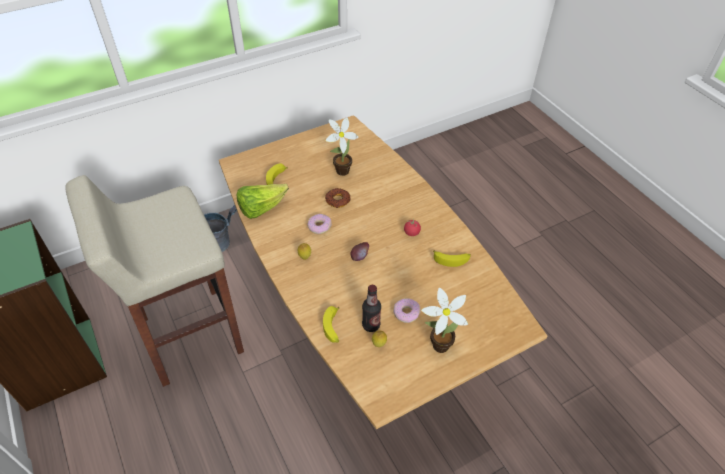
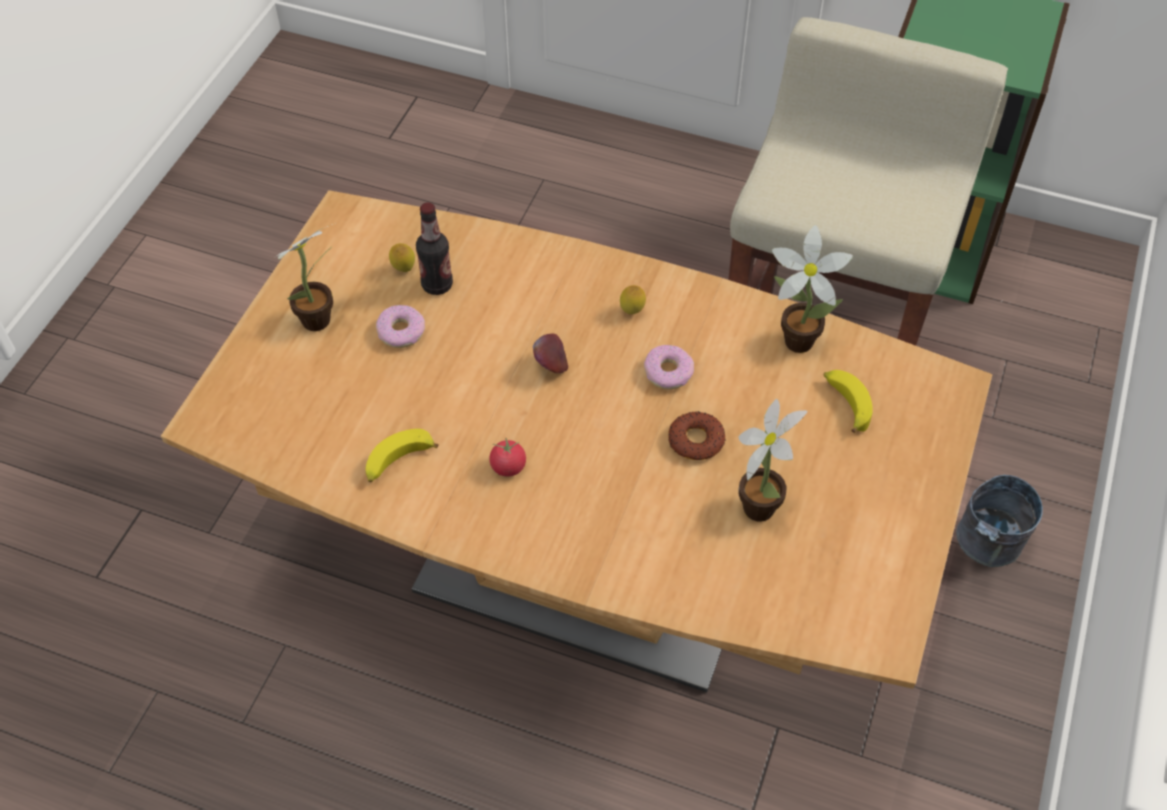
camera: 140 degrees right, 5 degrees up
lettuce [237,184,289,219] -> potted plant [772,225,853,353]
banana [323,306,340,343] -> none

